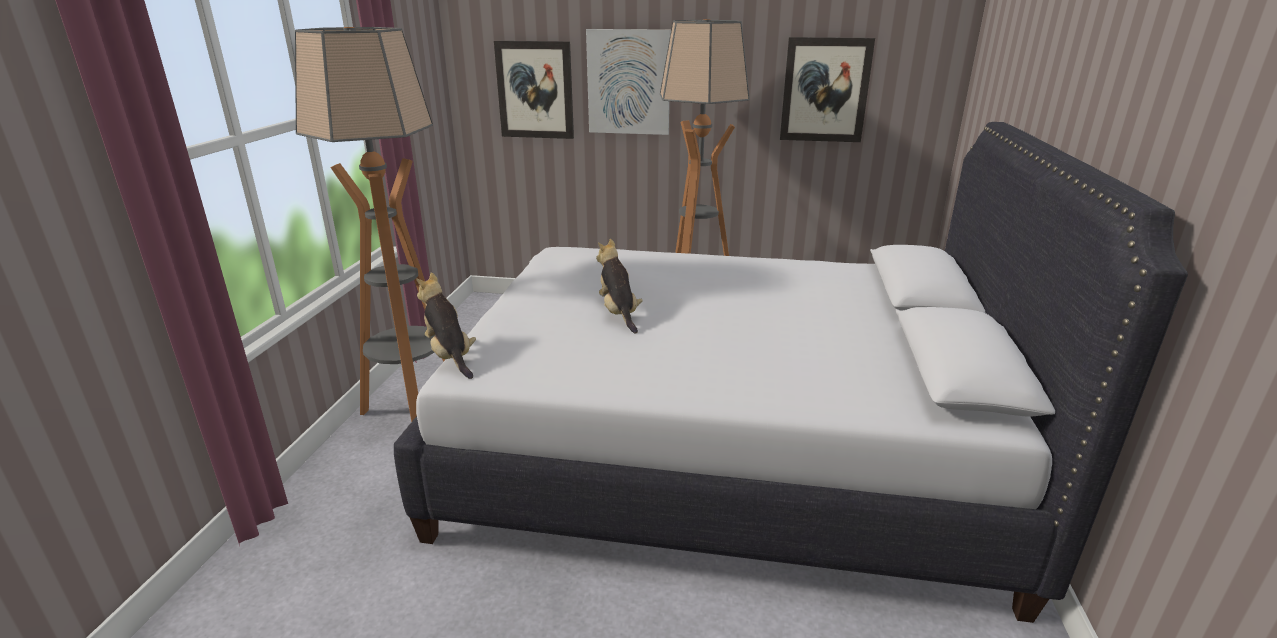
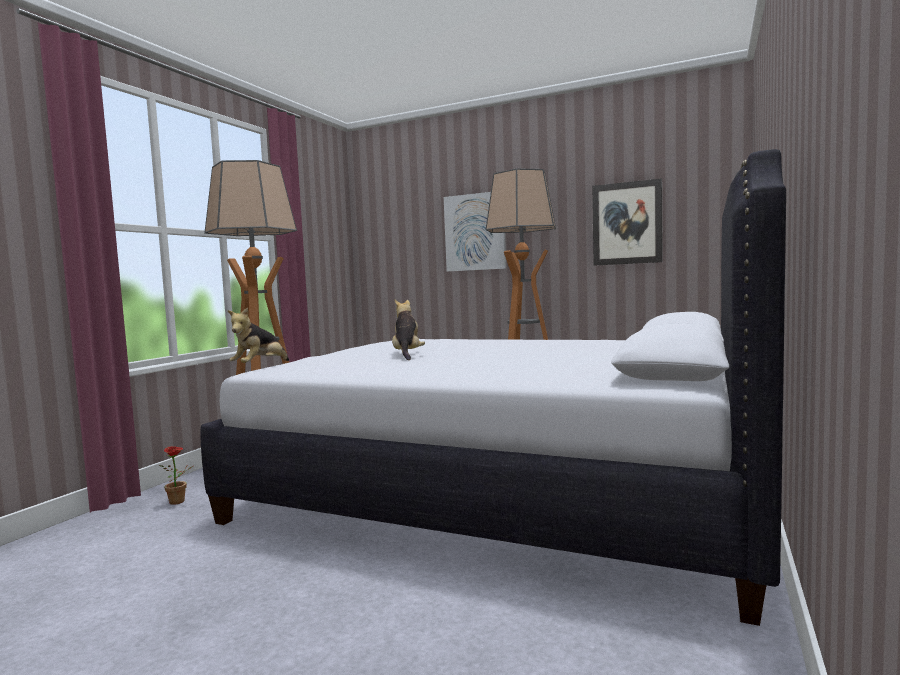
camera: 15 degrees right, 20 degrees down
plush toy [416,272,476,379] -> plush toy turned 135 degrees counterclockwise [228,308,289,363]
picture [494,41,574,139] -> none
none -> potted plant [159,446,193,505]

